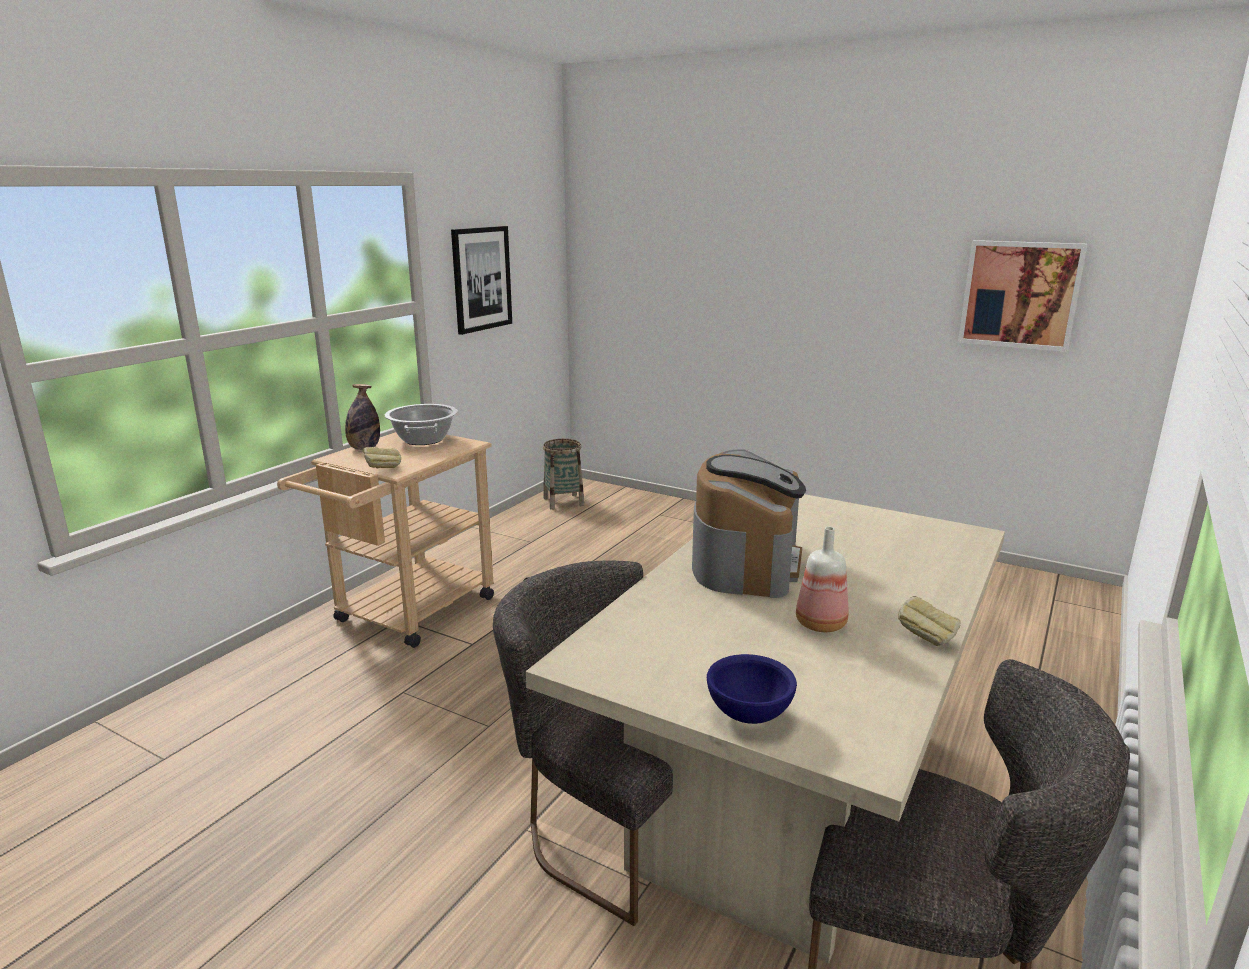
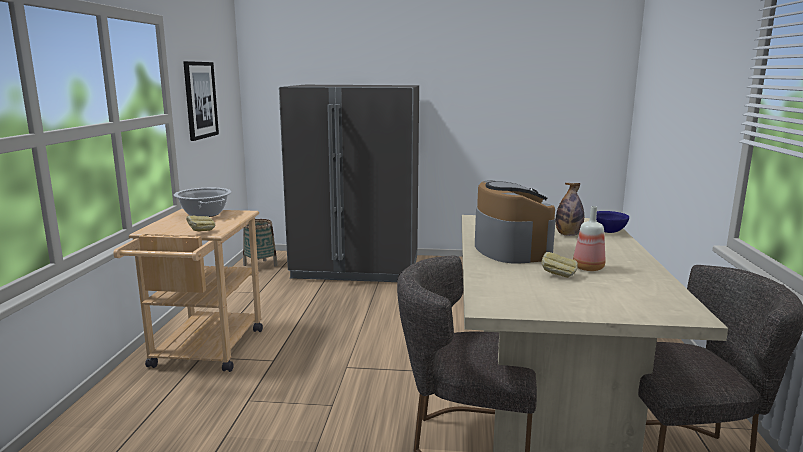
camera: 25 degrees left, 5 degrees down
bottle [345,384,380,450] -> bottle moved to [556,183,584,236]
blue bowl [707,654,797,724] -> blue bowl moved to [596,211,629,233]
bread [898,596,961,646] -> bread moved to [542,252,578,278]
picture [958,240,1087,352] -> none
none -> grey fridge [279,85,419,282]

